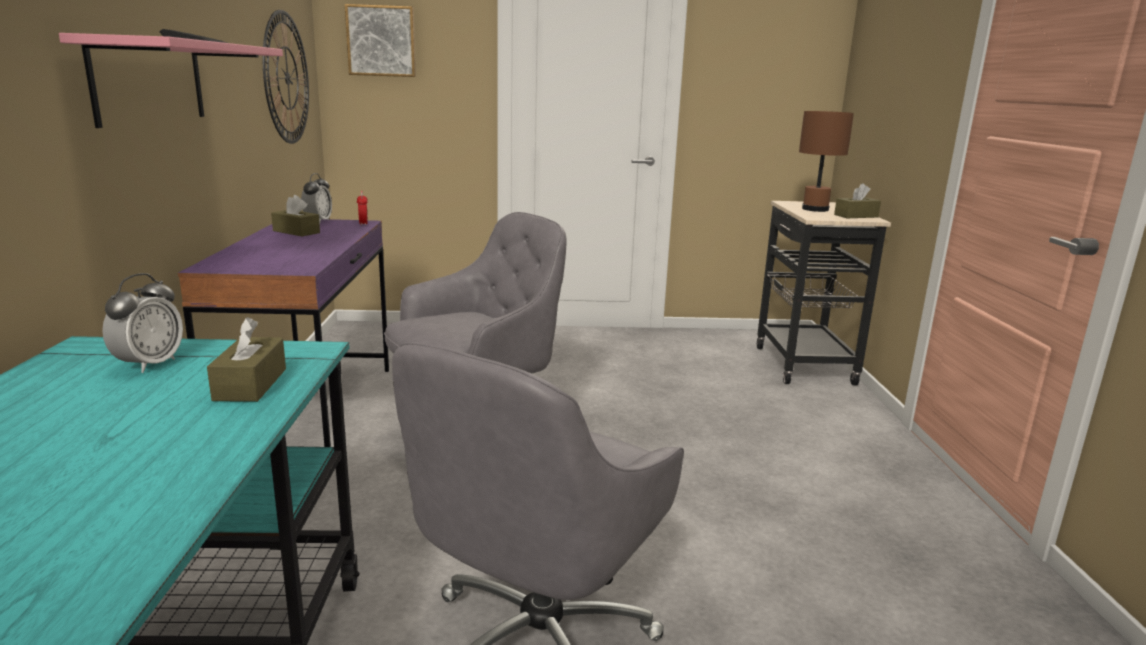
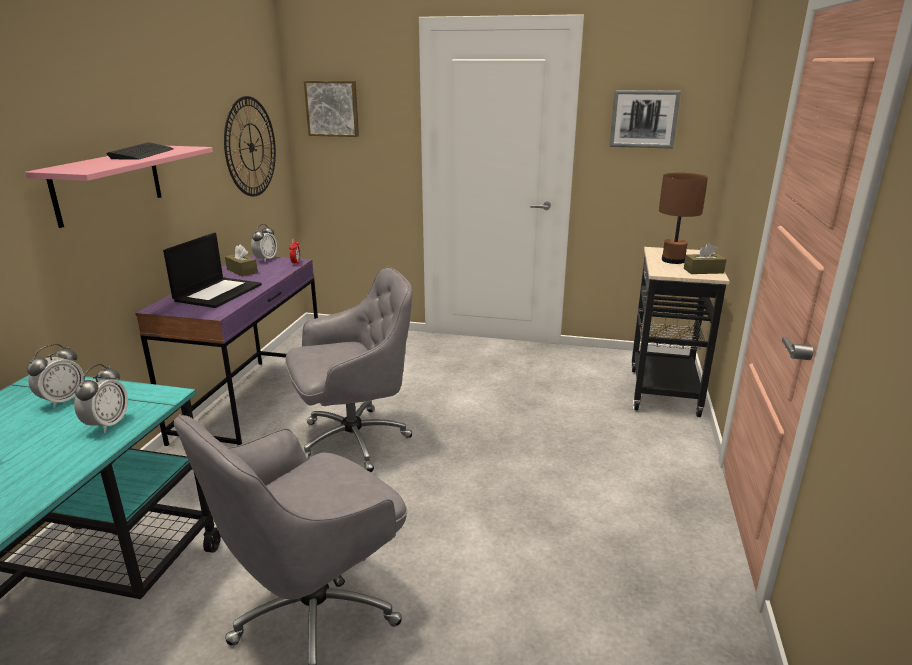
camera: 15 degrees right, 5 degrees up
brown tissue box [207,317,286,402] -> alarm clock [74,364,128,433]
none -> laptop [163,233,262,308]
none -> picture [610,90,681,149]

